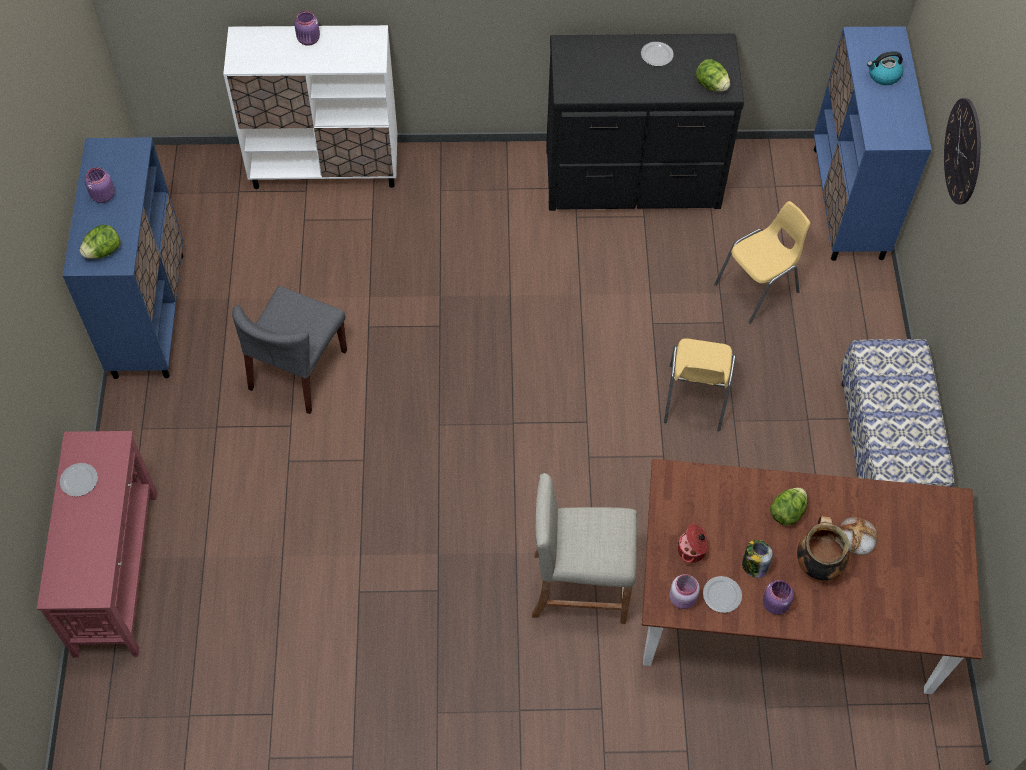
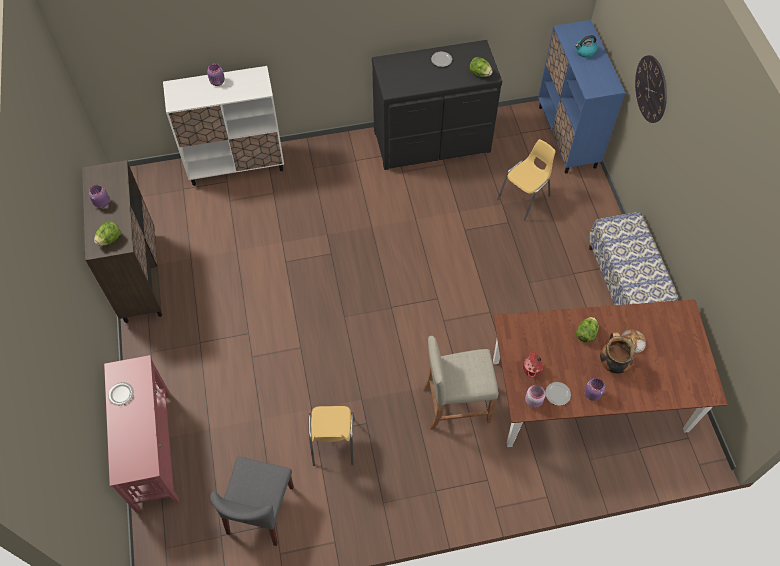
camera: 10 degrees left, 0 degrees up
blue cabinet [63,137,183,379] -> brown cabinet [82,160,162,323]
grey chair [232,286,347,414] -> grey chair moved to [210,456,294,546]
yellow chair [664,338,736,431] -> yellow chair moved to [309,406,355,466]
jar [742,540,773,578] -> none

